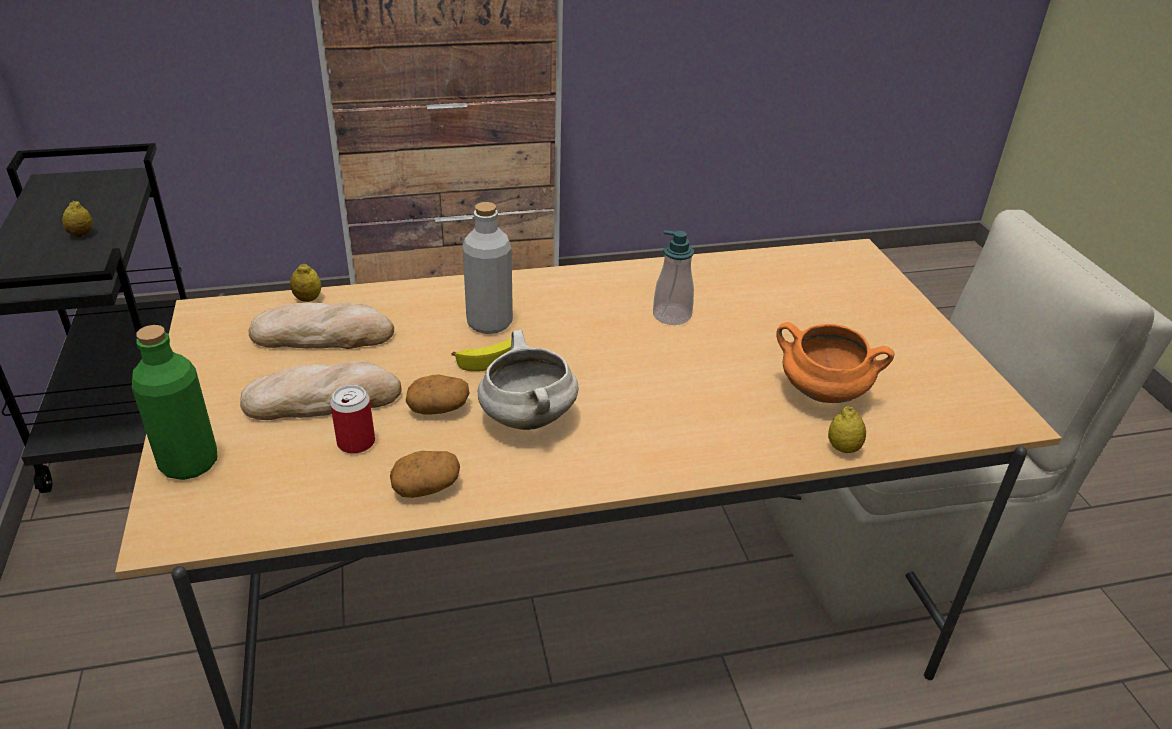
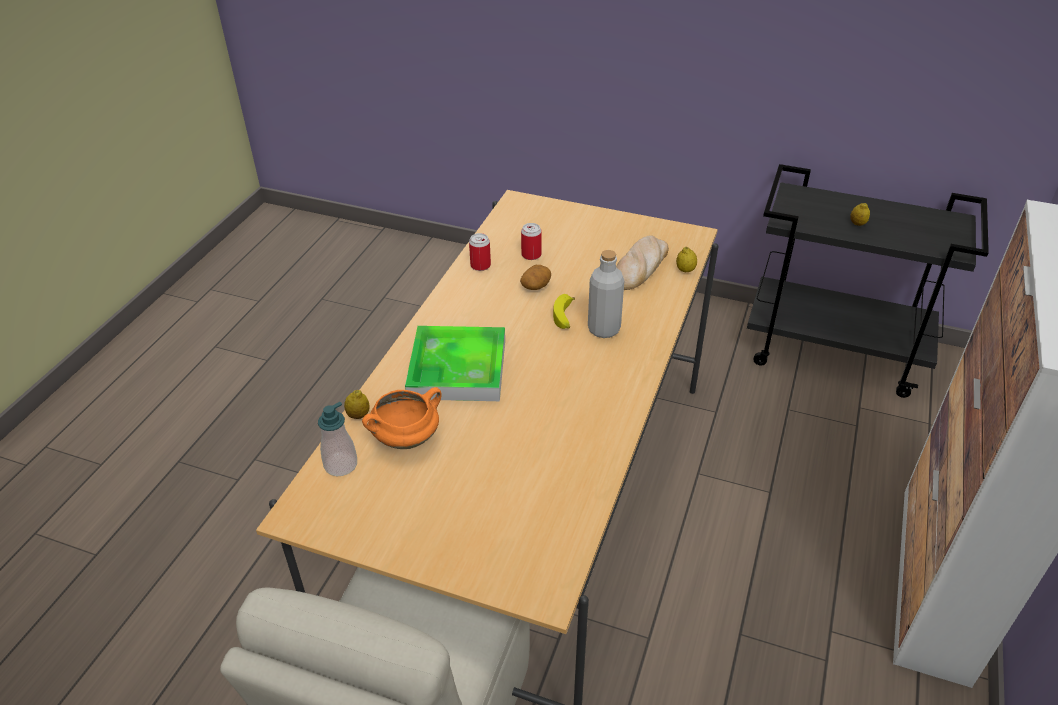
camera: 125 degrees right, 5 degrees up
green bottle [132,325,217,480] -> none
bread [240,361,402,420] -> none
potato [390,451,460,498] -> can [469,233,491,271]
white cooking pot [478,330,579,430] -> none
soap dispenser [653,230,694,325] -> soap dispenser moved to [318,402,357,476]
none -> tray [405,326,505,401]

